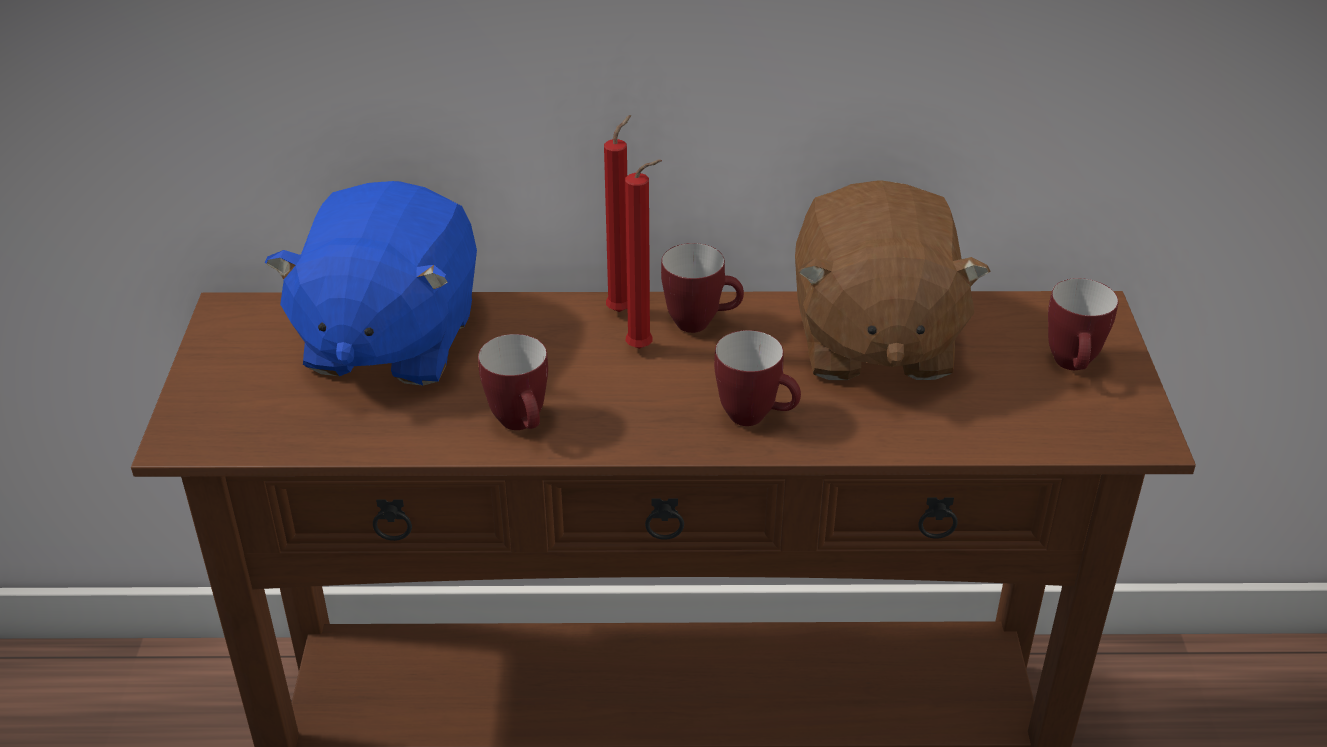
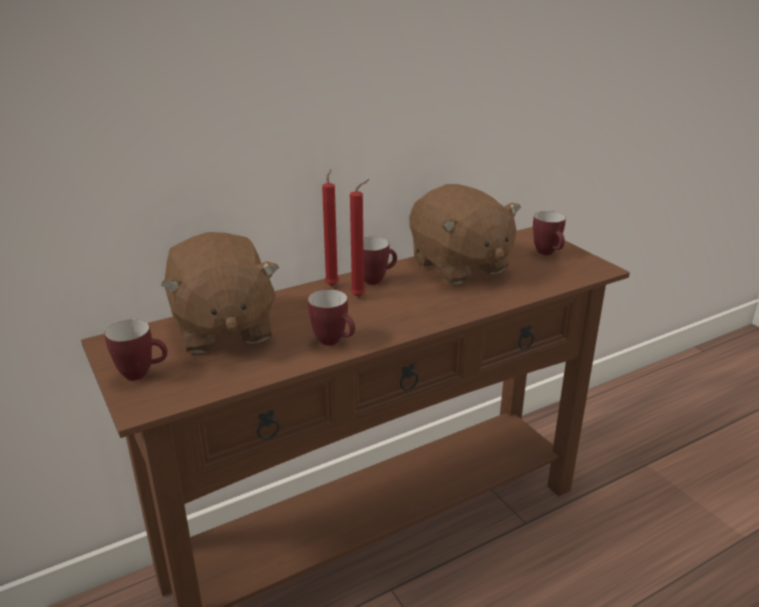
camera: 30 degrees left, 10 degrees down
blue plush toy [265,181,477,386] -> brown plush toy [161,232,279,354]
mug [714,330,801,426] -> mug moved to [105,319,168,380]

